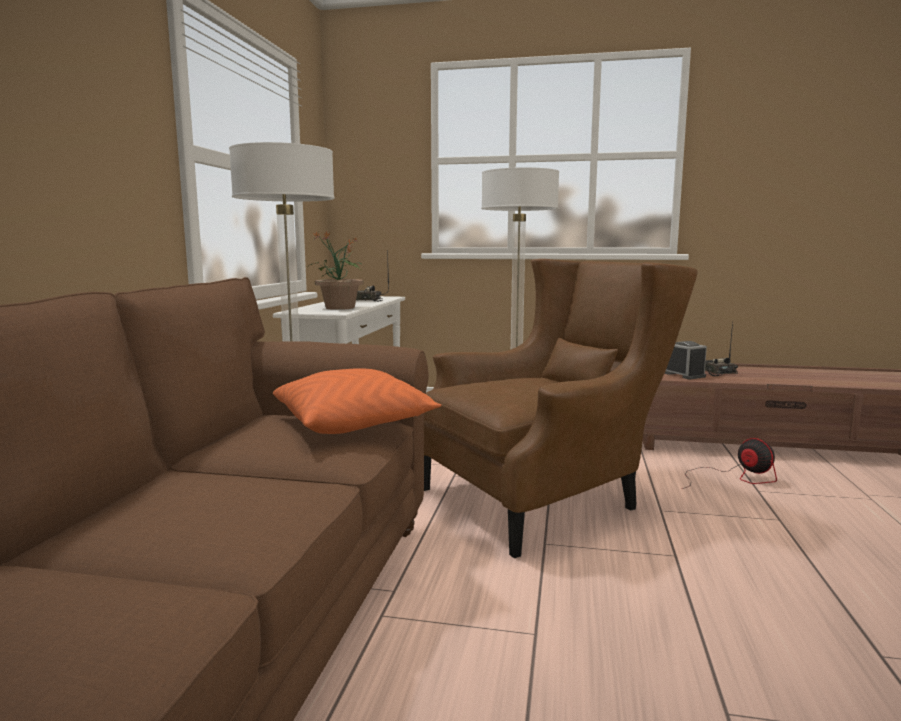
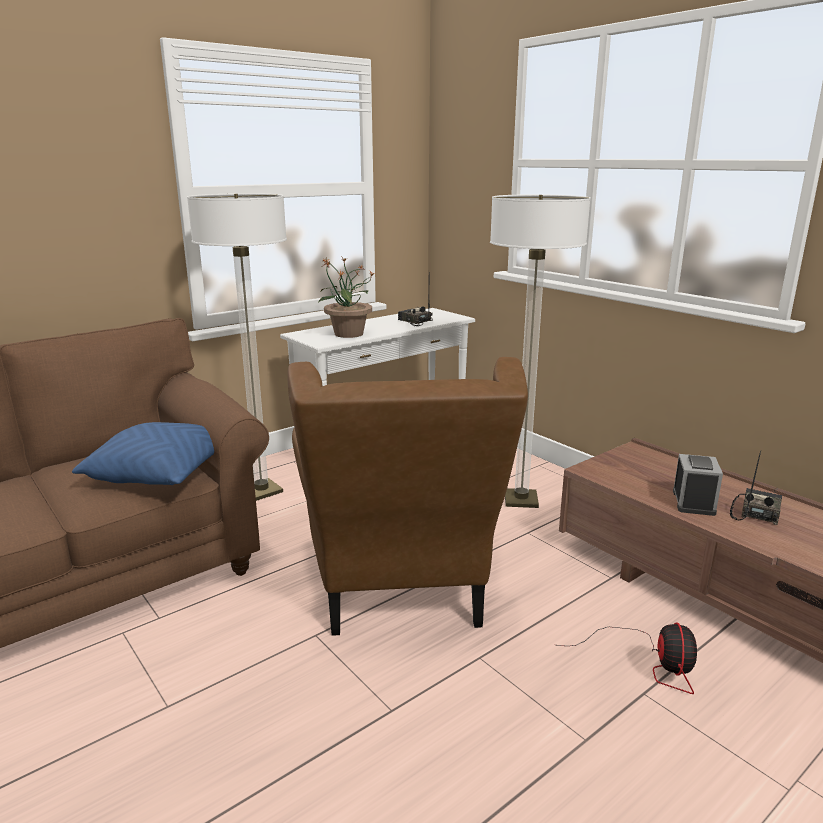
camera: 40 degrees right, 10 degrees up
orange pillow [273,368,441,434] -> blue pillow [72,422,214,485]
brown armchair [424,259,697,558] -> brown armchair turned 75 degrees clockwise [287,357,528,636]

